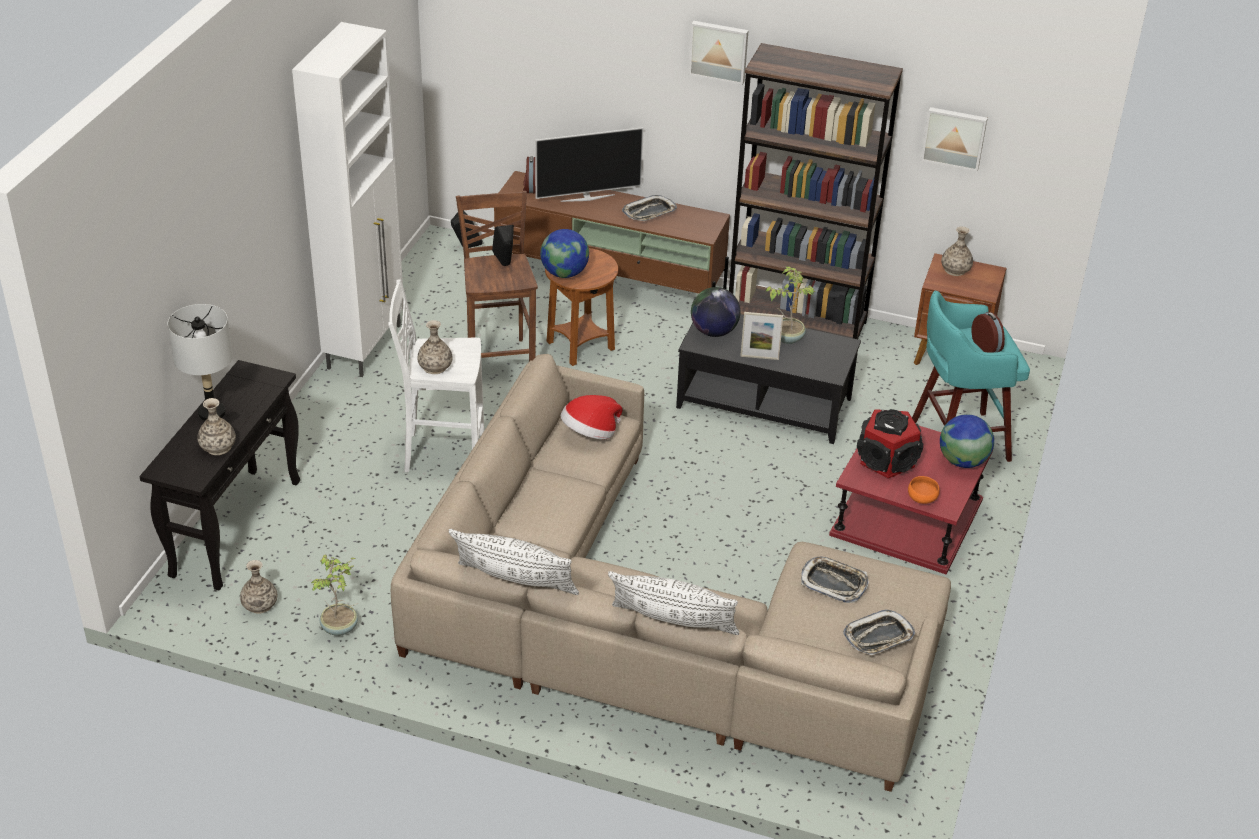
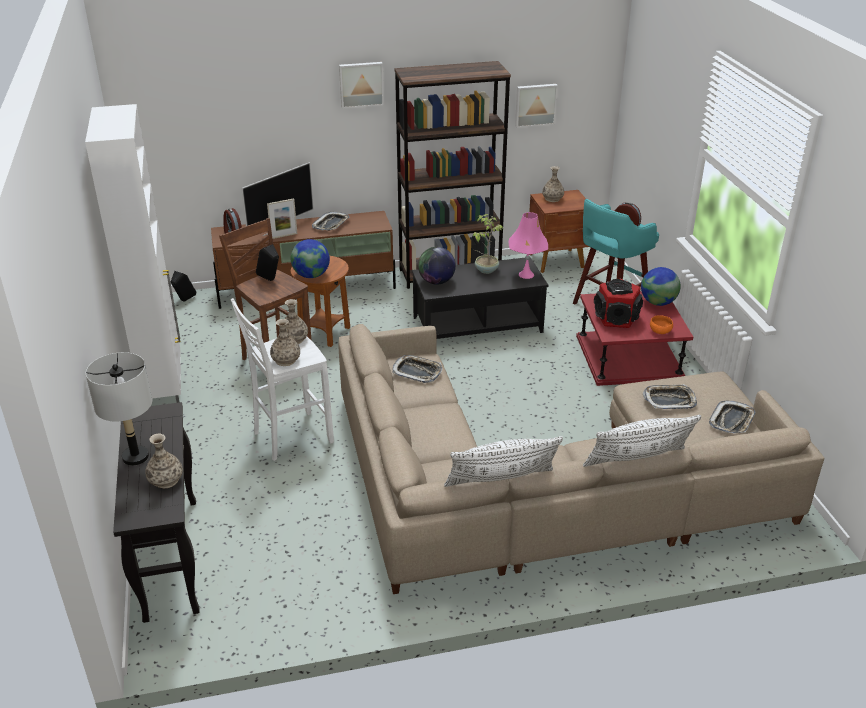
camera: 30 degrees left, 5 degrees down
vase [240,560,277,614] -> vase moved to [279,299,308,344]
potted plant [311,554,358,636] -> none
hat [561,395,622,439] -> tray [392,355,442,383]
picture frame [740,312,783,360] -> picture frame moved to [267,198,297,239]
none -> pink table lamp [509,212,548,279]

